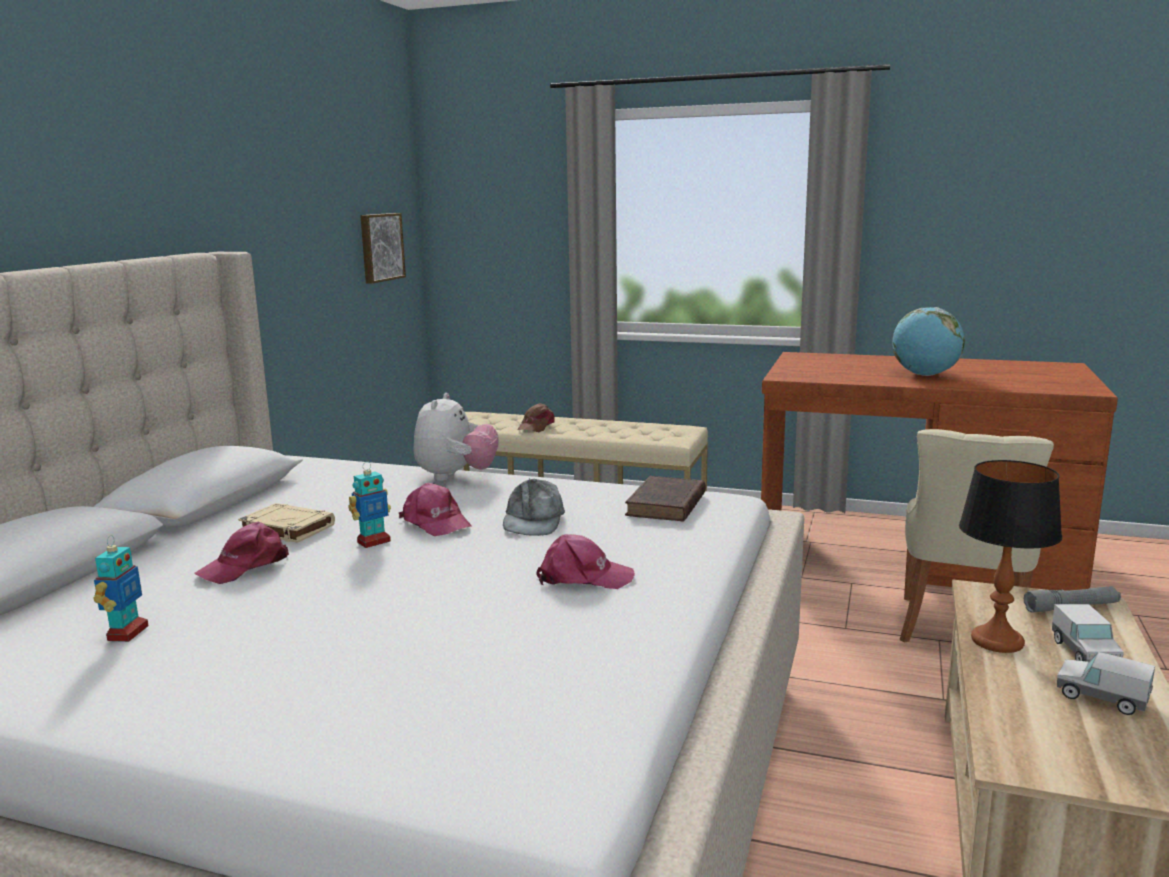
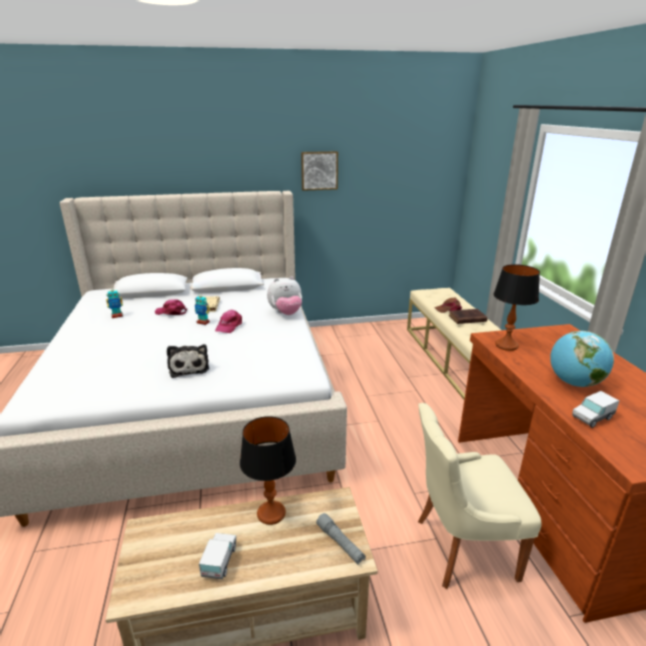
camera: 60 degrees right, 10 degrees up
picture [360,213,406,284] -> picture moved to [301,151,338,191]
grey cap [503,479,565,536] -> none
pink cap [536,534,635,589] -> plush toy [167,344,209,378]
brown book [625,476,706,522] -> brown book moved to [449,309,487,324]
toy truck [1052,604,1124,662] -> toy truck moved to [572,391,619,428]
none -> table lamp [493,264,540,351]

